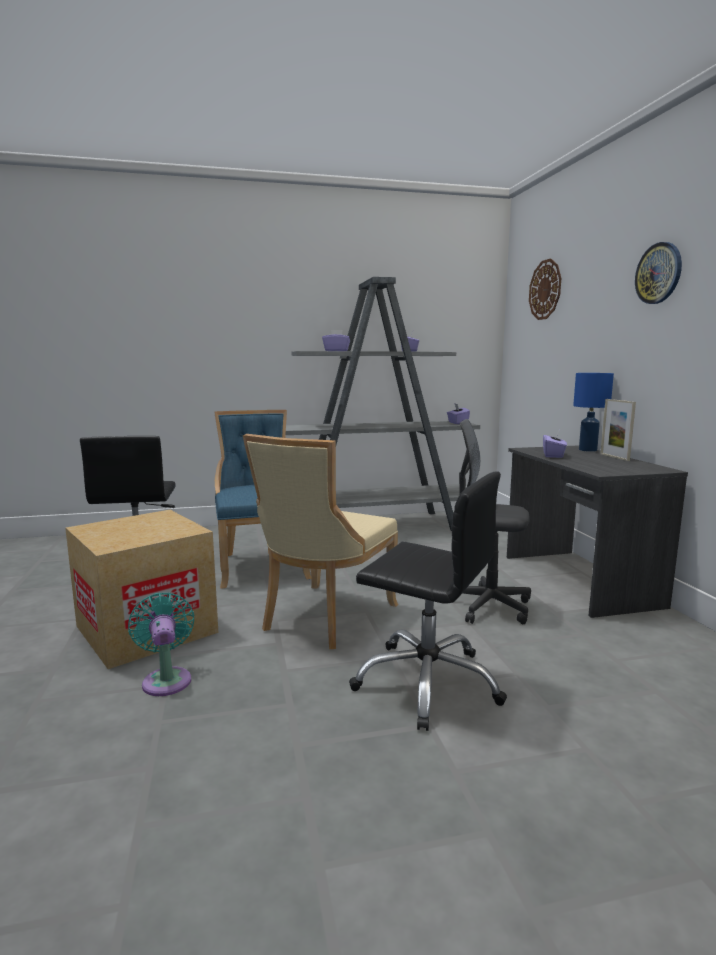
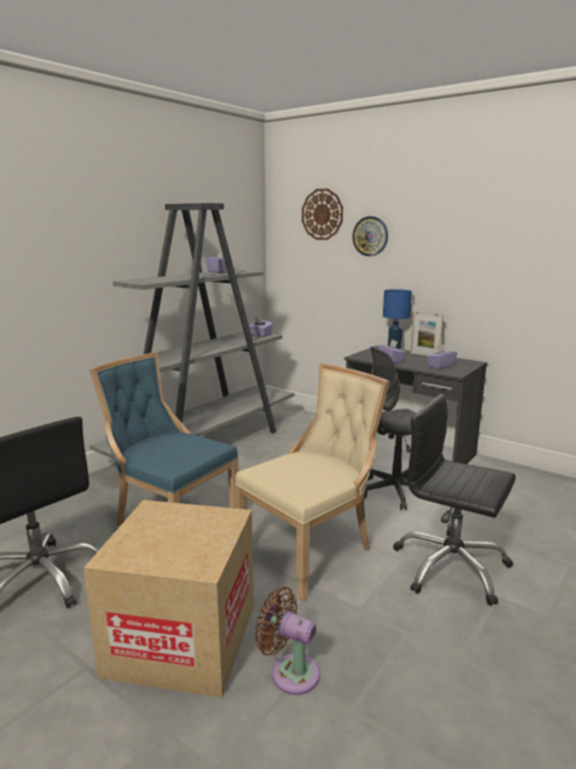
camera: 40 degrees left, 5 degrees up
turquoise fan [128,593,195,696] -> brown fan [255,587,320,695]
beige chair [243,434,398,649] -> beige chair turned 120 degrees counterclockwise [235,364,389,601]
purple tissue box [322,330,350,351] -> purple tissue box moved to [426,345,457,369]
black office chair [349,471,507,731] -> black office chair turned 135 degrees counterclockwise [393,394,516,606]
wall clock [635,242,682,304] -> wall clock moved to [352,216,388,256]

